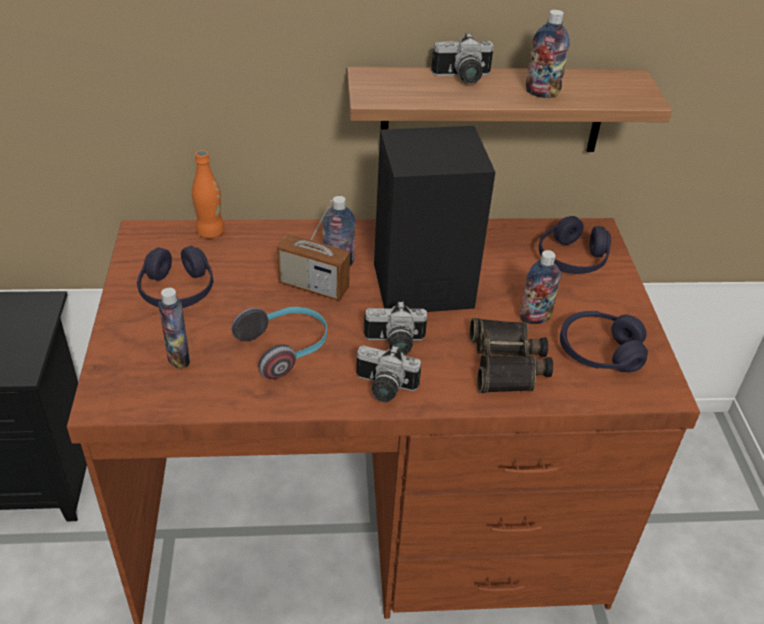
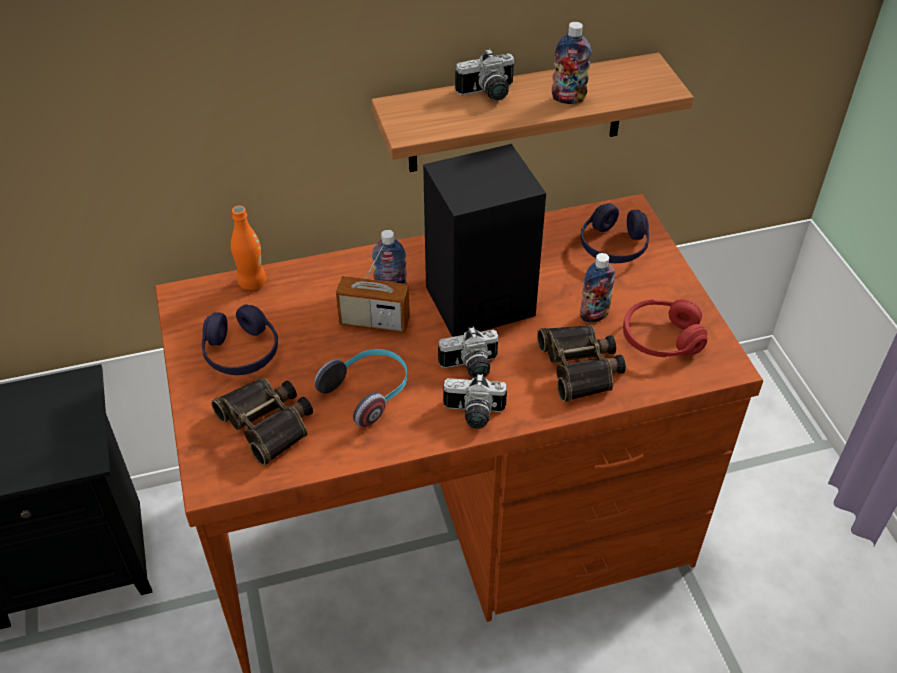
camera: 10 degrees left, 5 degrees up
bottle [158,288,190,369] -> binoculars [211,377,313,466]
purple headphones [560,311,648,372] -> red headphones [623,299,708,358]

